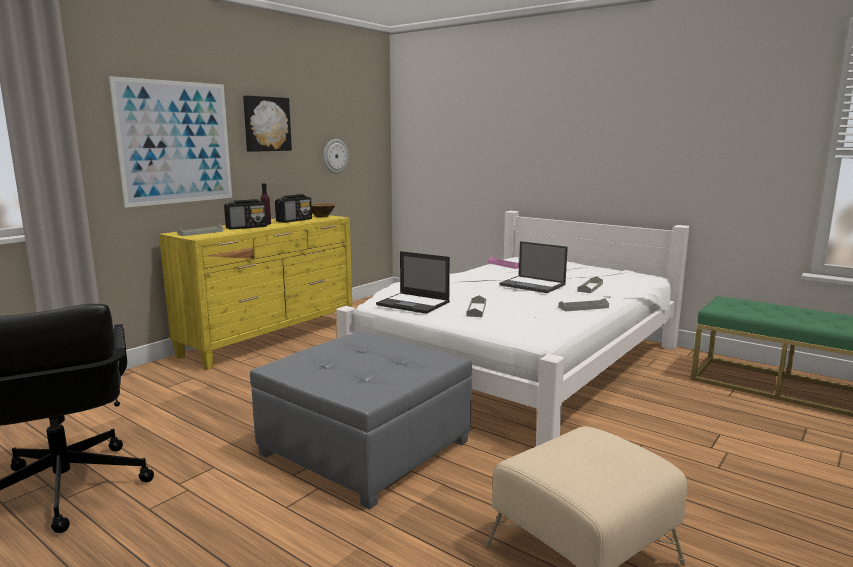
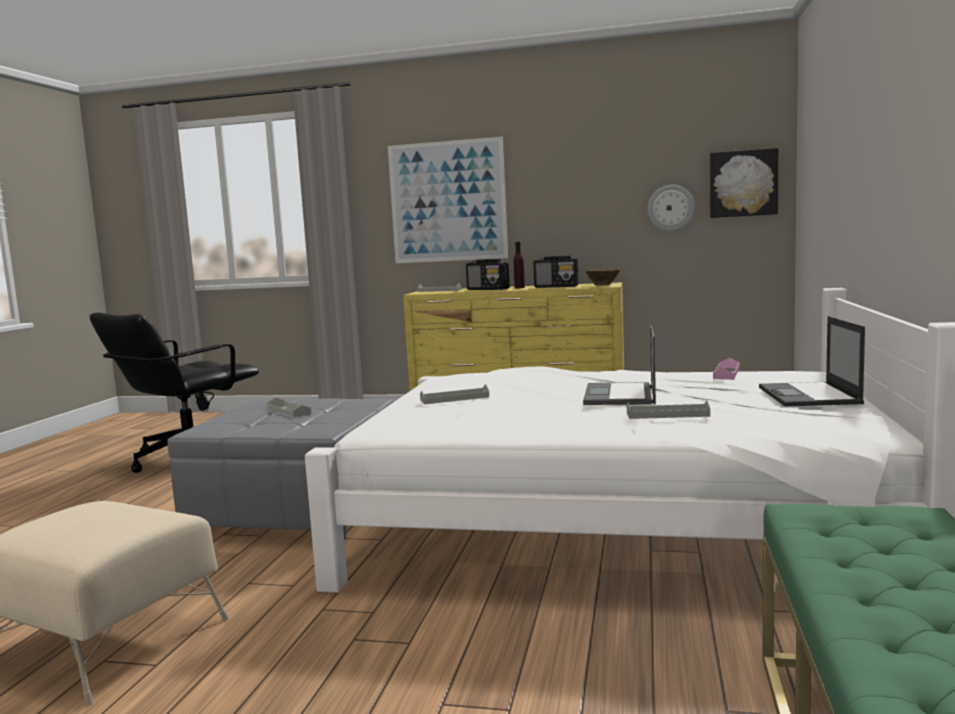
camera: 65 degrees right, 5 degrees down
picture [243,96,292,152] -> picture moved to [710,148,778,218]
laptop [376,251,450,314] -> laptop moved to [759,316,865,406]
grey tray [558,298,609,311] -> grey tray moved to [267,397,311,417]

